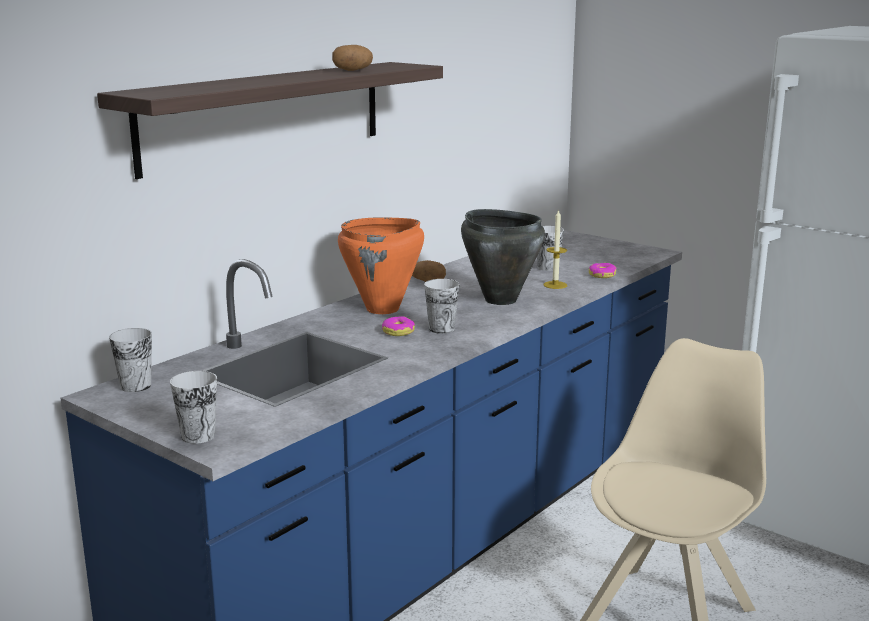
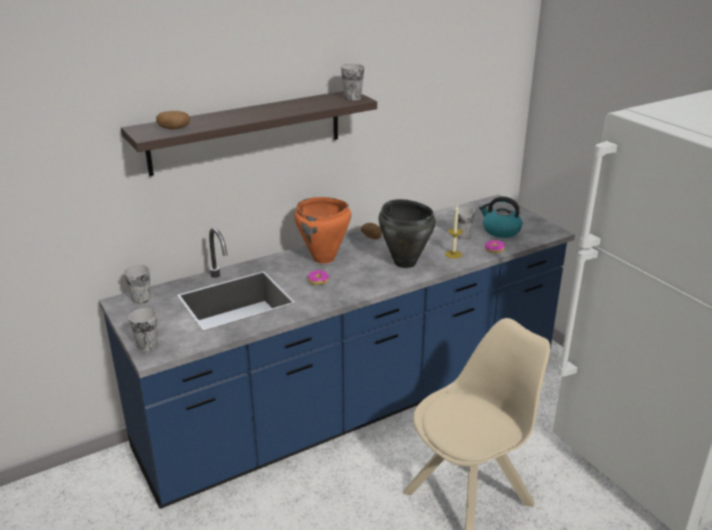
camera: 20 degrees right, 10 degrees up
potato [332,45,373,71] -> potato moved to [156,111,190,130]
cup [424,279,460,334] -> cup moved to [341,64,364,101]
none -> kettle [479,196,522,238]

